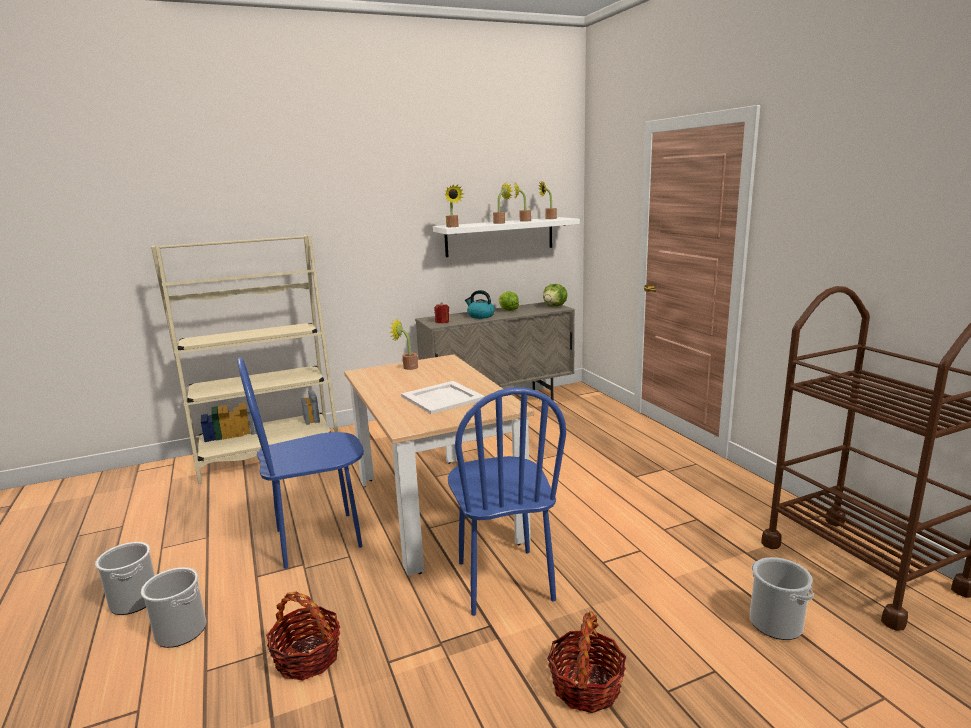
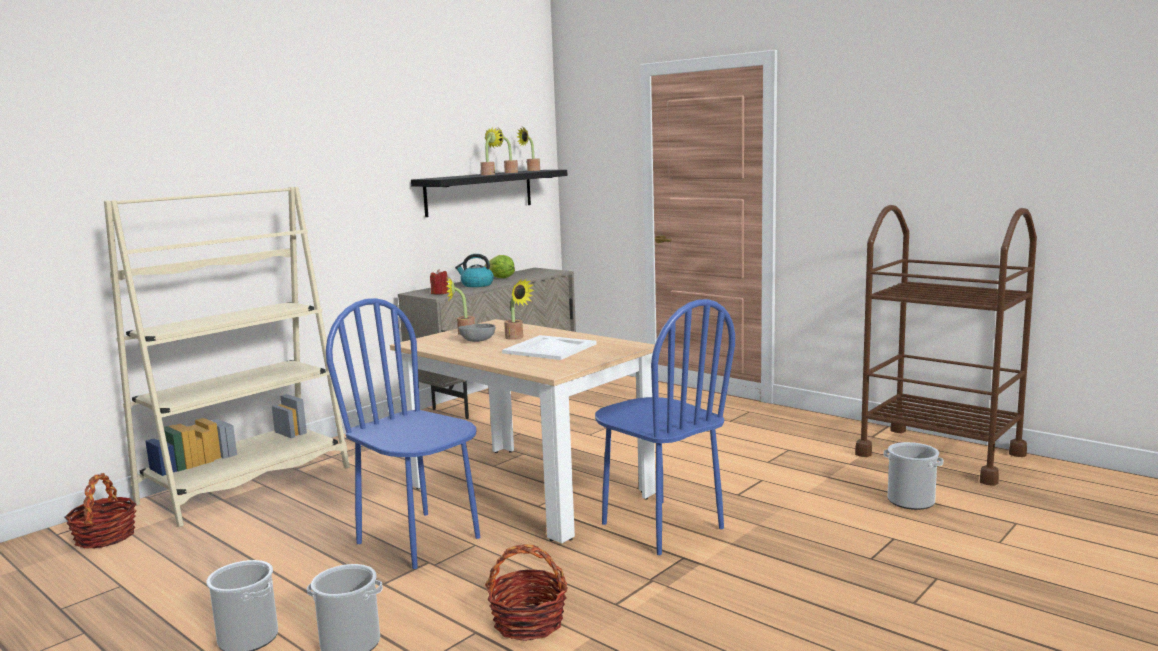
camera: 25 degrees left, 5 degrees down
blue chair [237,357,364,569] -> blue chair turned 90 degrees clockwise [326,298,480,569]
white shelf [433,217,580,257] -> black shelf [411,170,567,217]
potted plant [445,184,464,227] -> potted plant moved to [504,279,534,340]
lettuce [543,284,567,306] -> none
basket [547,611,626,713] -> basket moved to [65,473,137,549]
none -> grey bowl [459,323,496,342]

